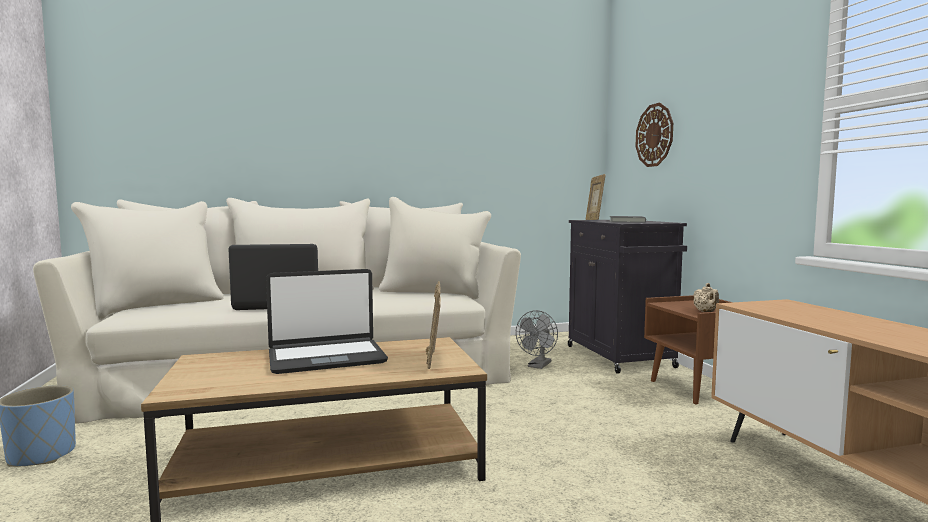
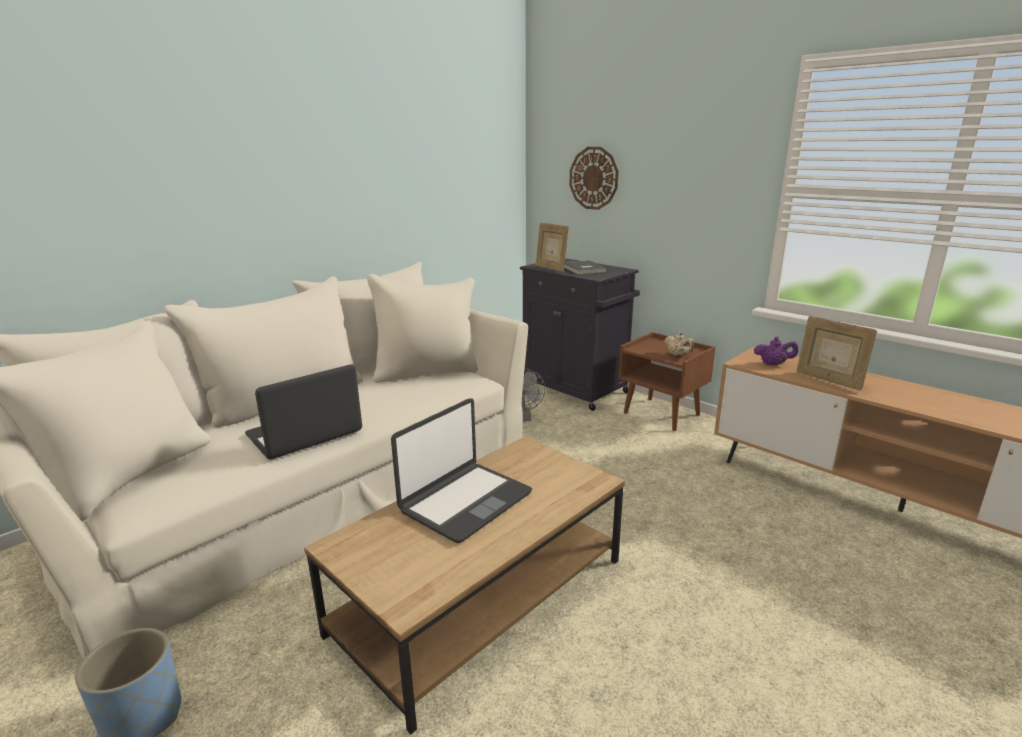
camera: 30 degrees left, 15 degrees up
picture frame [426,281,441,369] -> picture frame moved to [797,316,877,390]
none -> purple teapot [754,337,798,365]

